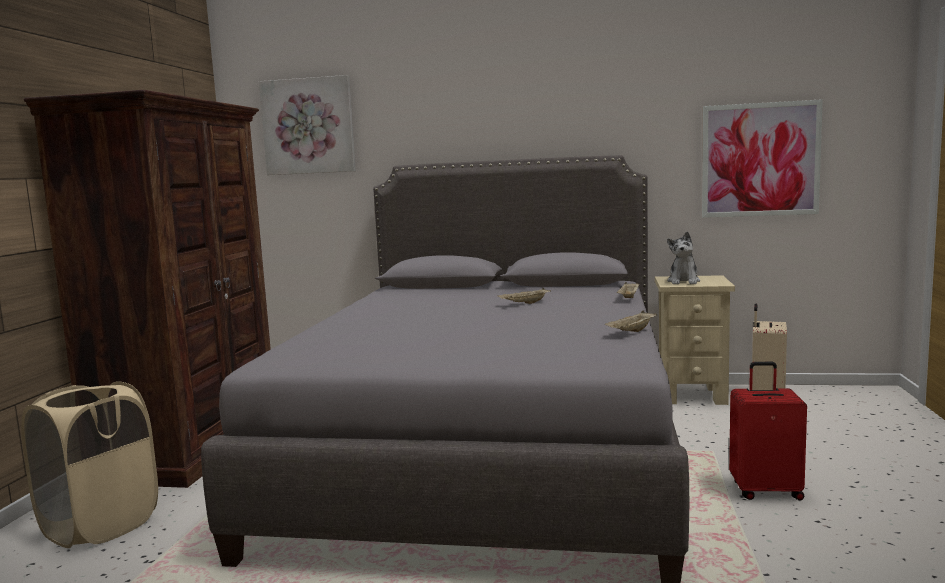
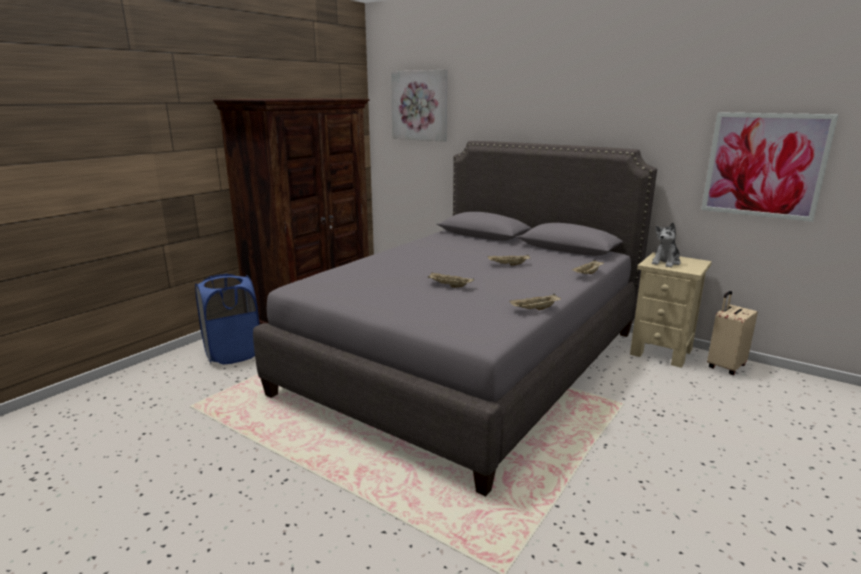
camera: 25 degrees right, 10 degrees up
beige laundry basket [21,381,158,548] -> blue laundry basket [195,274,260,364]
red suitcase [729,362,807,500] -> none
none -> beige tray [428,272,474,288]

